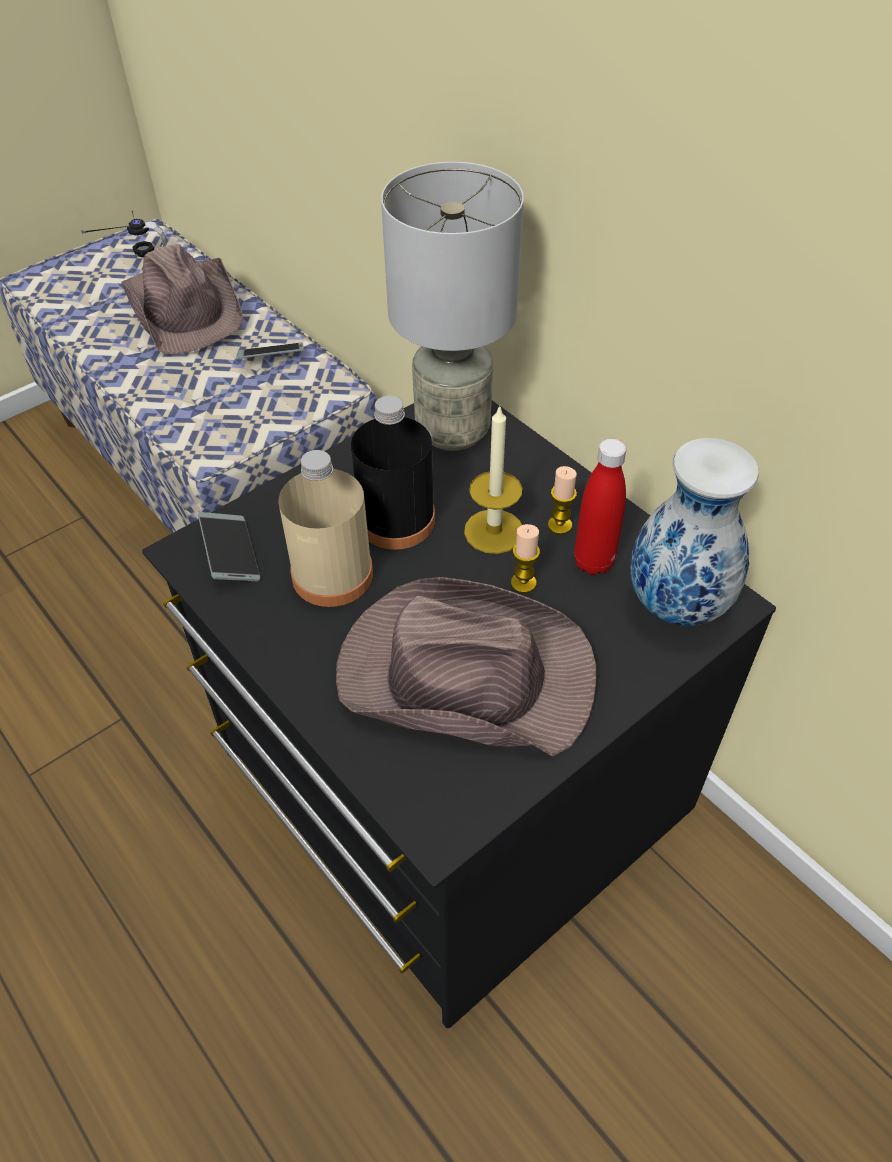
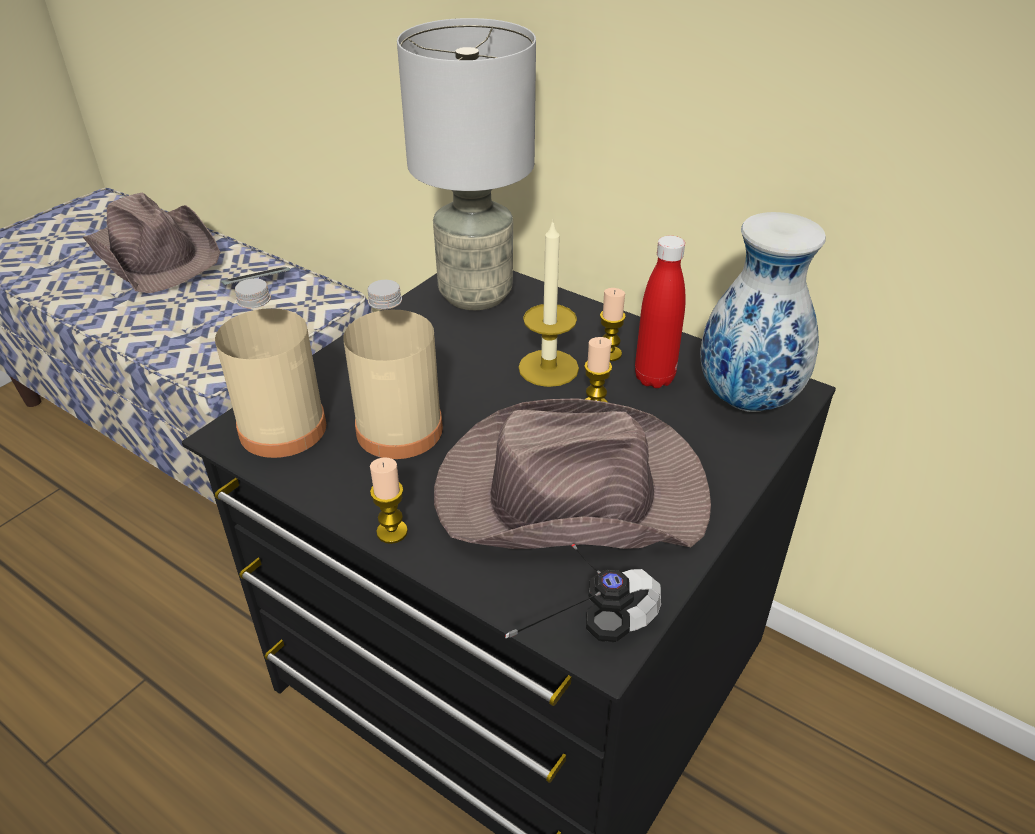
camera: 15 degrees left, 10 degrees down
headphones [80,210,166,258] -> headphones moved to [505,544,661,642]
phone [198,512,260,582] -> beige bottle [215,278,326,458]
black bottle [351,396,435,550] -> none
none -> candle [370,457,408,544]

